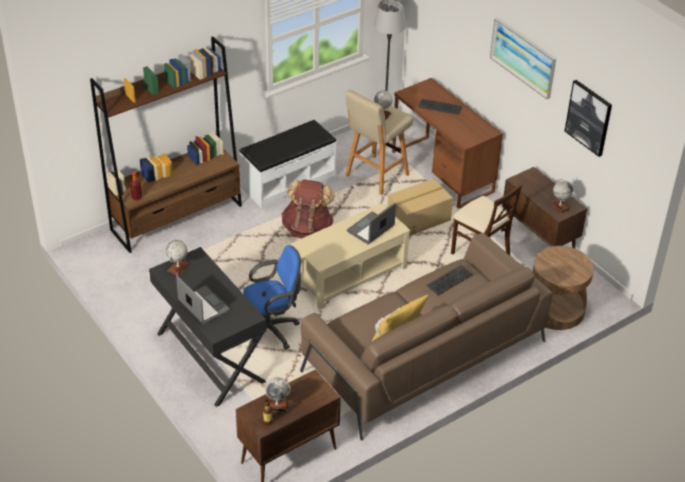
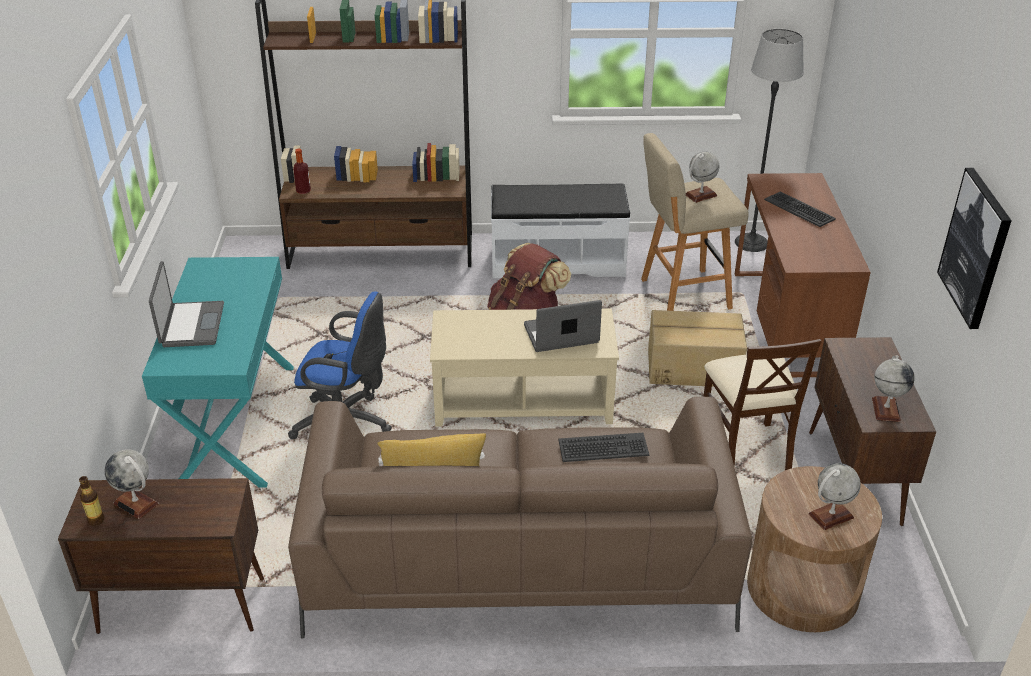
camera: 35 degrees right, 5 degrees down
black desk [149,247,266,407] -> turquoise desk [142,257,294,488]
globe [166,240,189,276] -> globe moved to [808,463,861,530]
picture [490,18,556,99] -> none

